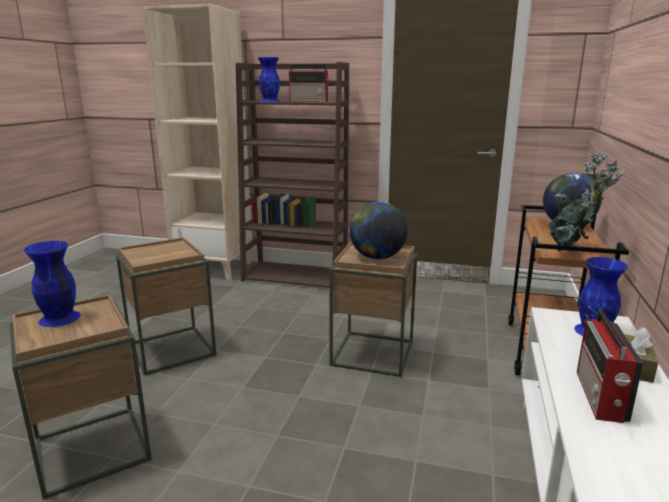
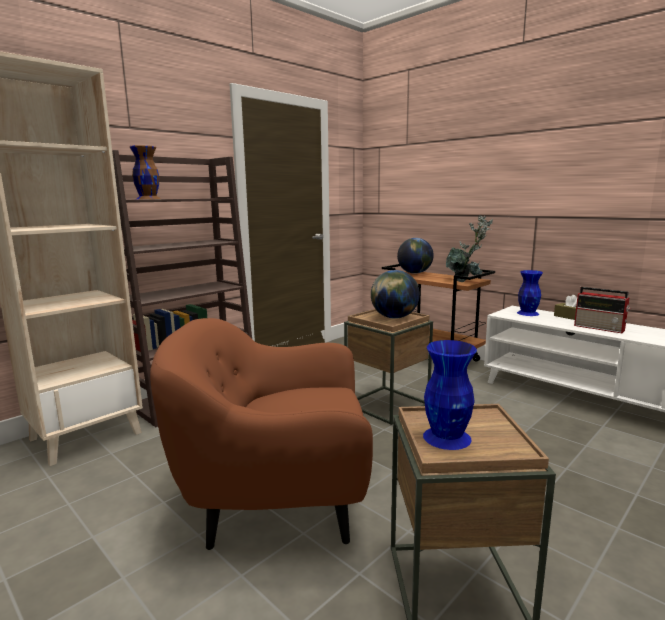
camera: 60 degrees left, 5 degrees down
brown side table [116,237,216,376] -> brown armchair [150,318,373,550]
blue vase [258,57,280,102] -> brown vase [130,145,161,199]
radio [289,65,329,102] -> none

